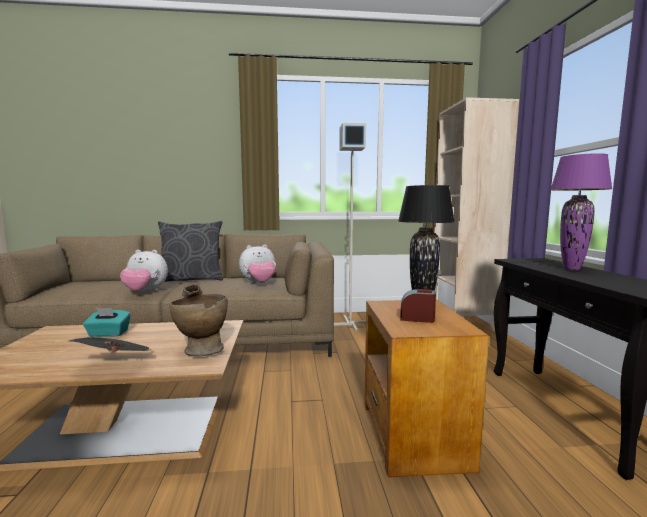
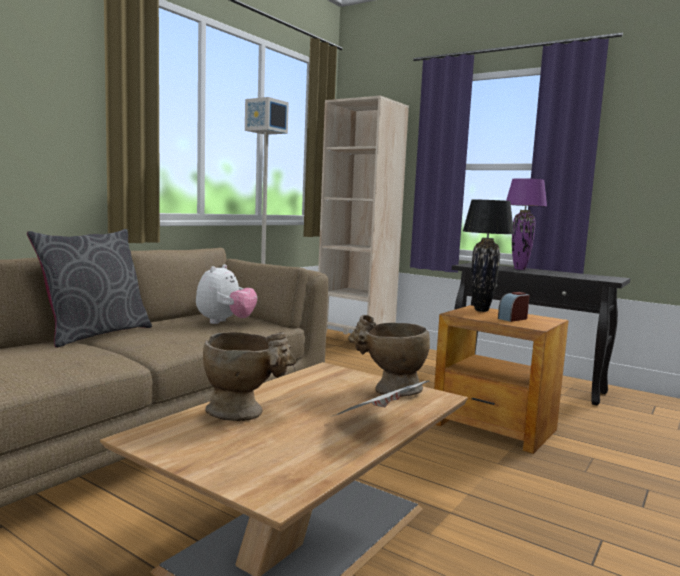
camera: 50 degrees left, 0 degrees up
turquoise tissue box [83,308,131,337] -> beige vase [203,332,296,421]
plush toy [120,250,168,291] -> none

